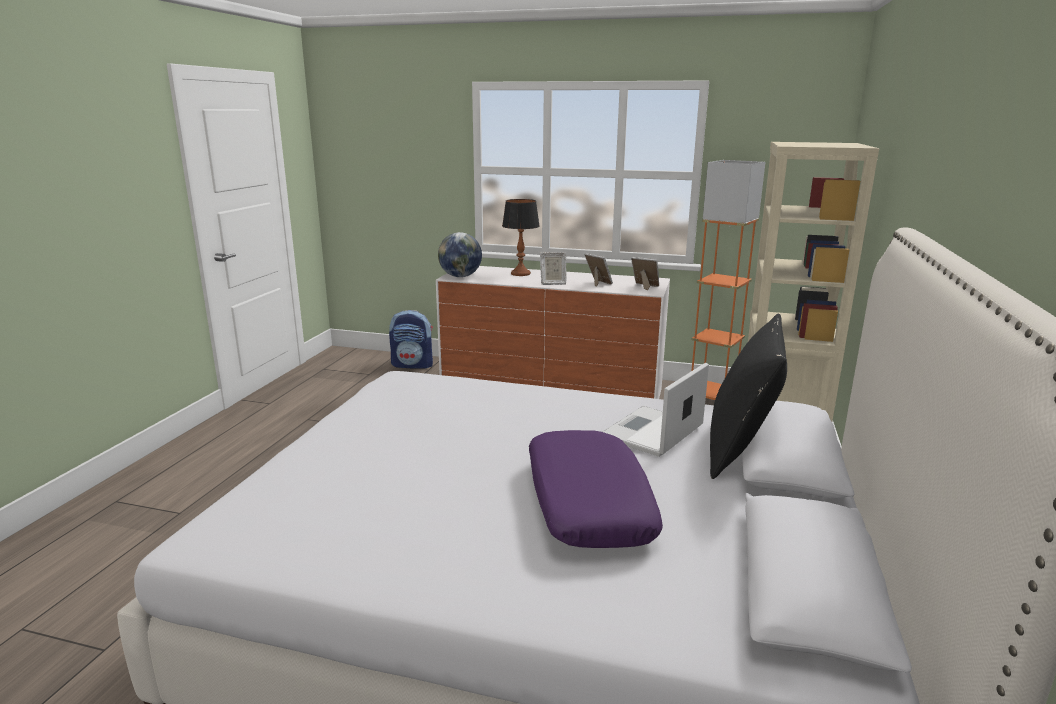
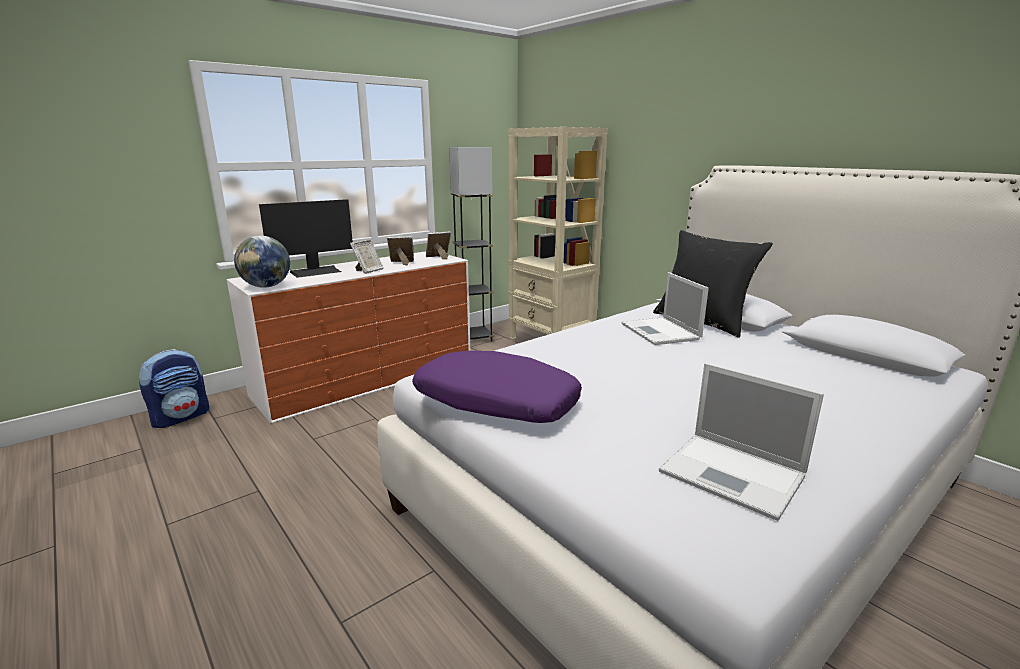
camera: 55 degrees left, 0 degrees up
table lamp [502,199,540,276] -> monitor [259,199,353,278]
purple pillow [529,430,663,548] -> purple pillow moved to [412,351,582,423]
orange floor lamp [691,160,765,400] -> grey floor lamp [449,147,494,341]
none -> laptop [659,363,824,521]

